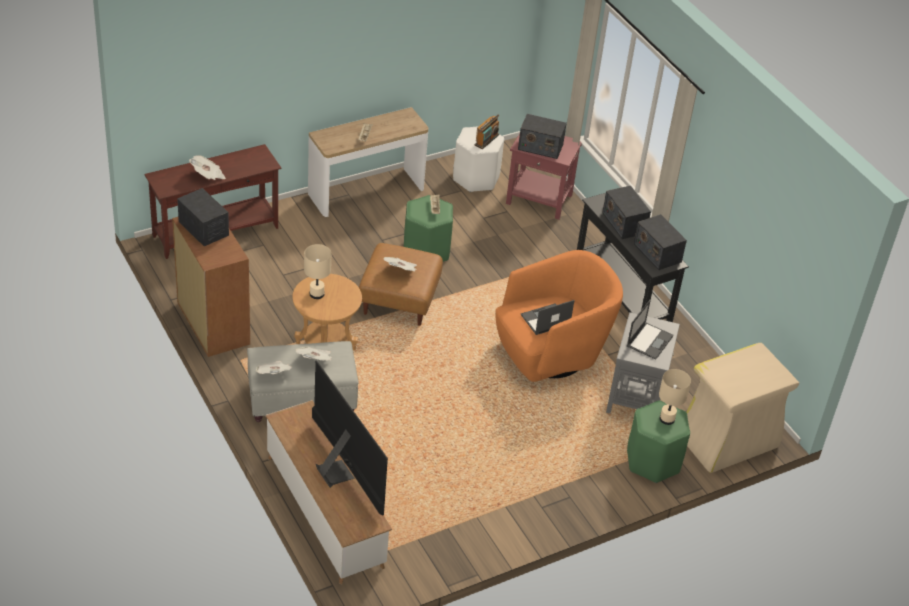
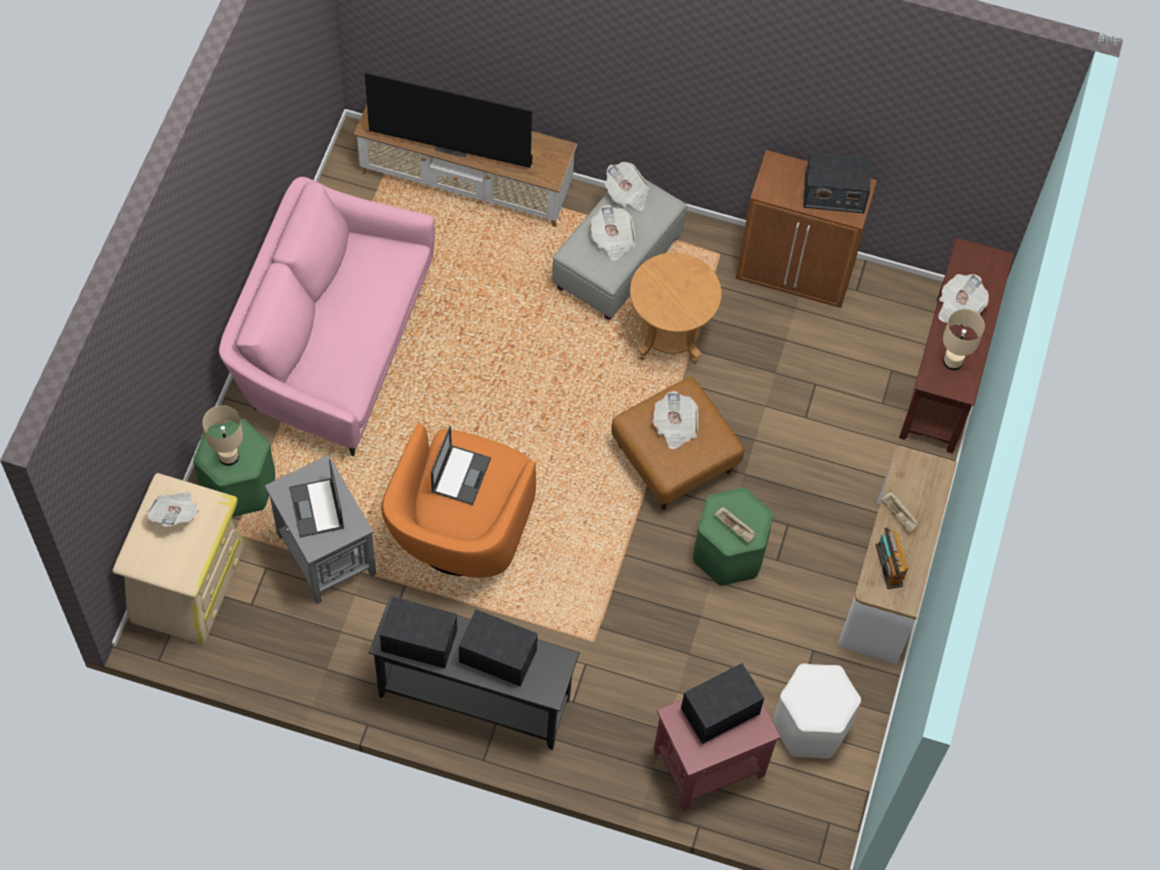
camera: 135 degrees right, 20 degrees up
beige table lamp [304,244,331,299] -> beige table lamp moved to [943,309,985,370]
radio [475,114,499,149] -> radio moved to [876,528,908,589]
none -> newspaper [146,492,199,527]
none -> pink sofa [219,177,435,456]

